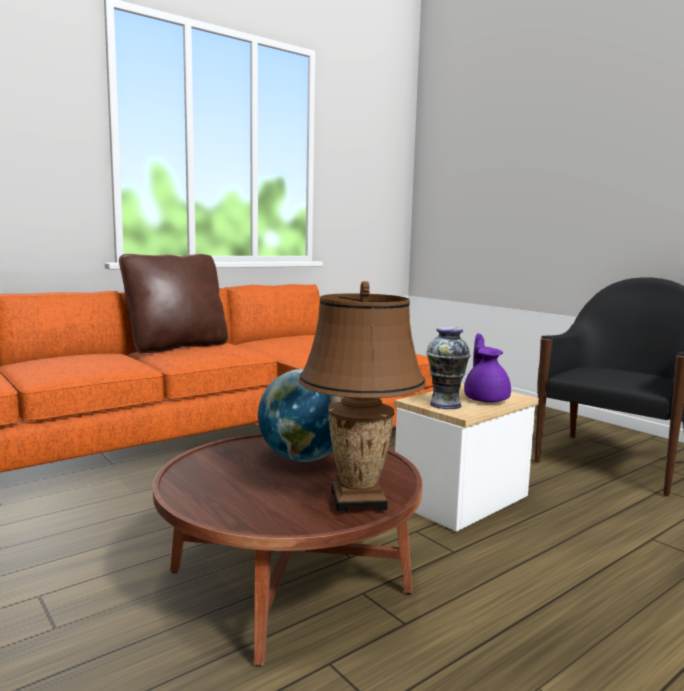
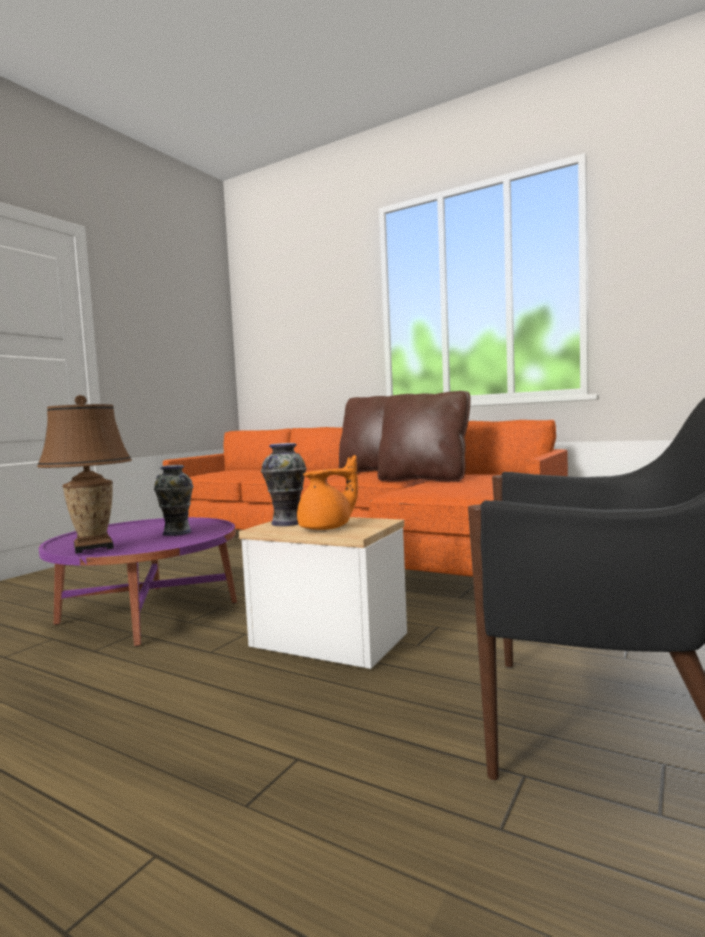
camera: 70 degrees right, 5 degrees down
brown coffee table [153,433,423,666] -> purple coffee table [39,517,237,647]
globe [258,369,343,462] -> vase [154,465,193,536]
purple teapot [464,333,511,403] -> orange teapot [297,455,358,530]
none -> brown pillow [378,391,471,482]

